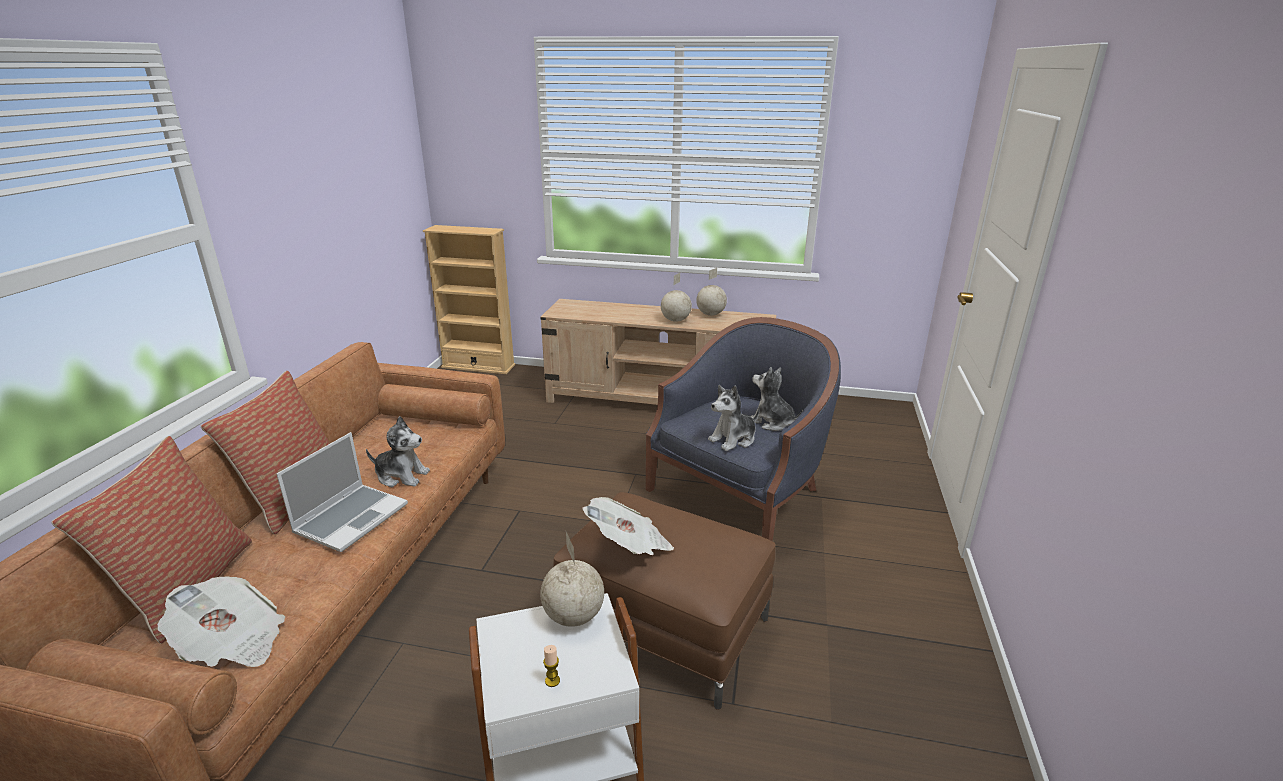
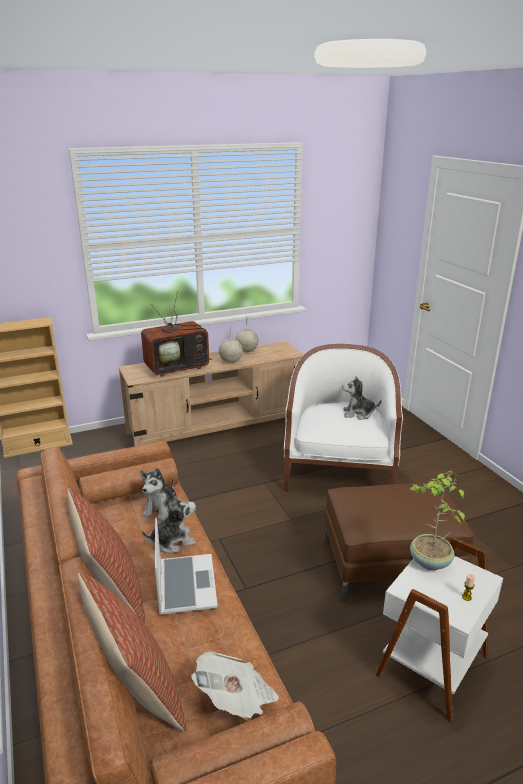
camera: 35 degrees left, 0 degrees up
globe [540,532,604,627] -> potted plant [410,471,465,570]
newspaper [583,497,674,555] -> none
blue armchair [646,317,841,541] -> white armchair [284,344,403,491]
plush toy [708,385,759,451] -> plush toy moved to [140,468,177,522]
none -> television [141,290,212,377]

